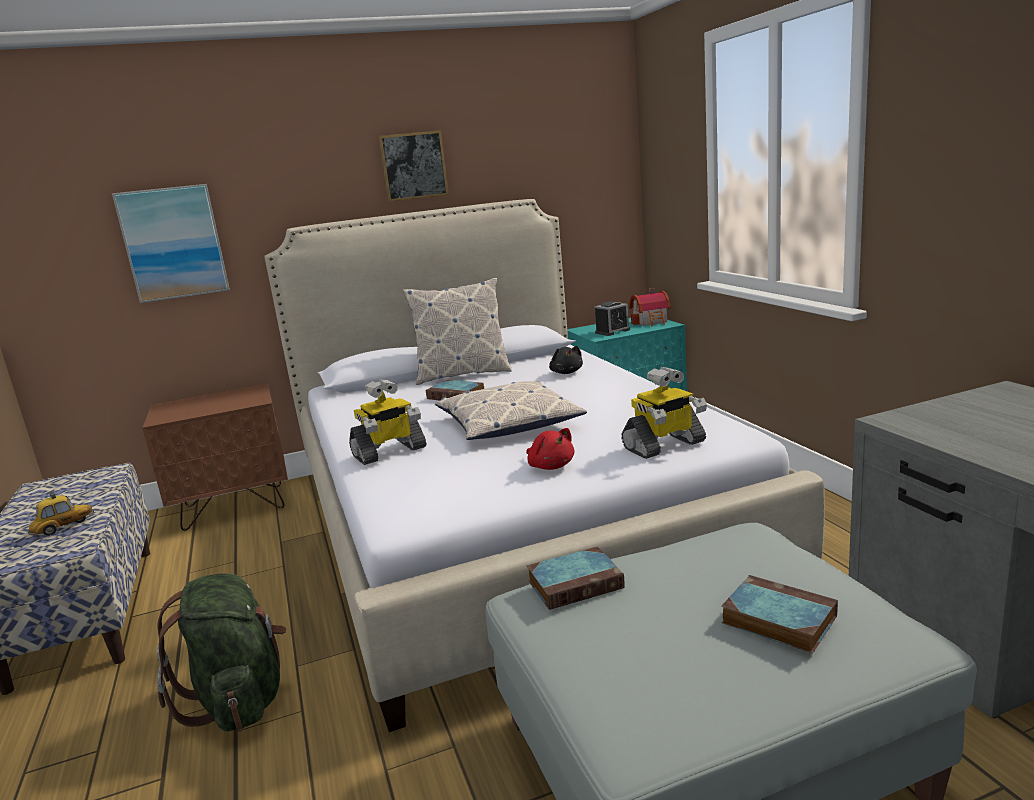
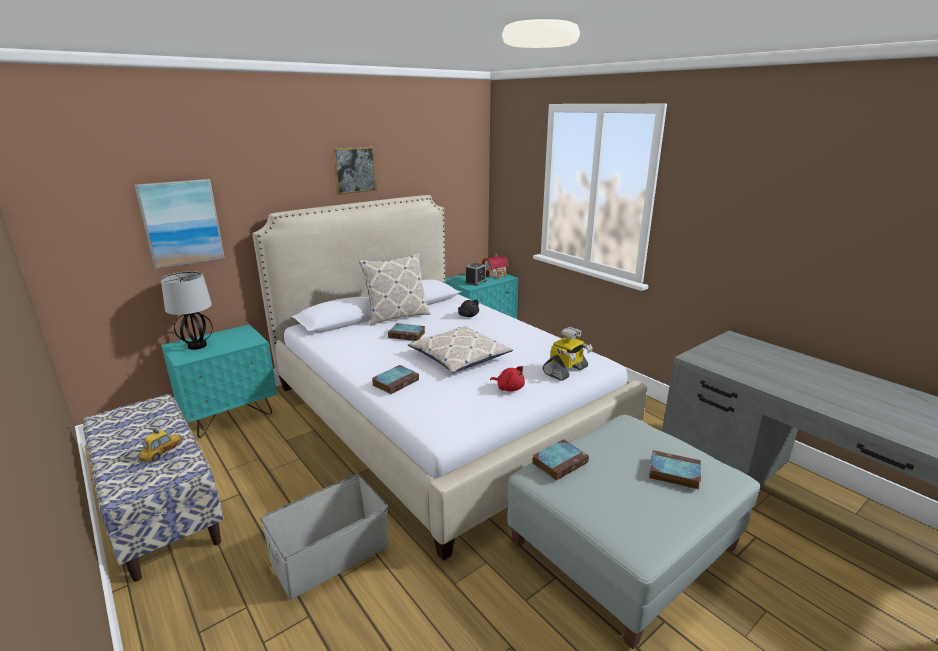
camera: 20 degrees left, 5 degrees up
brown nightstand [142,384,288,531] -> turquoise nightstand [161,324,277,438]
green backpack [157,573,286,731] -> grey storage box [260,474,388,600]
toy robot [349,379,426,465] -> book [372,365,419,394]
none -> table lamp [161,271,212,350]

